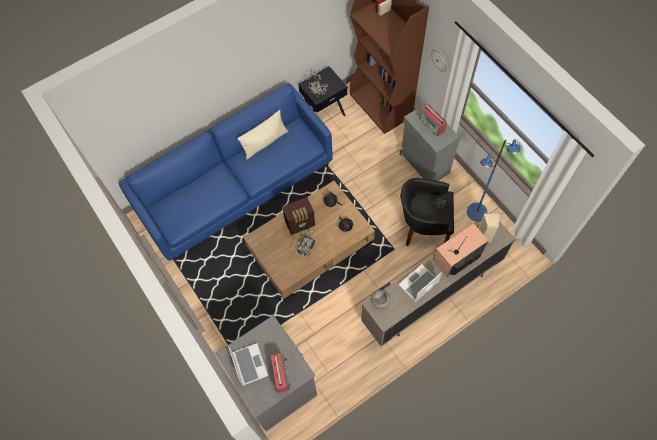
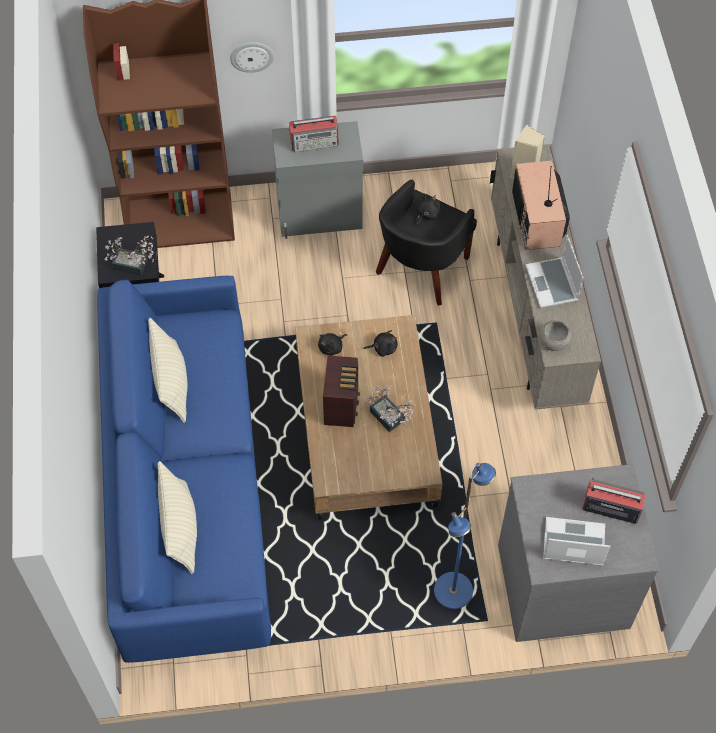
camera: 65 degrees left, 5 degrees down
blue floor lamp [467,139,520,221] -> blue floor lamp moved to [434,462,496,609]
none -> beige pillow [158,461,197,574]

